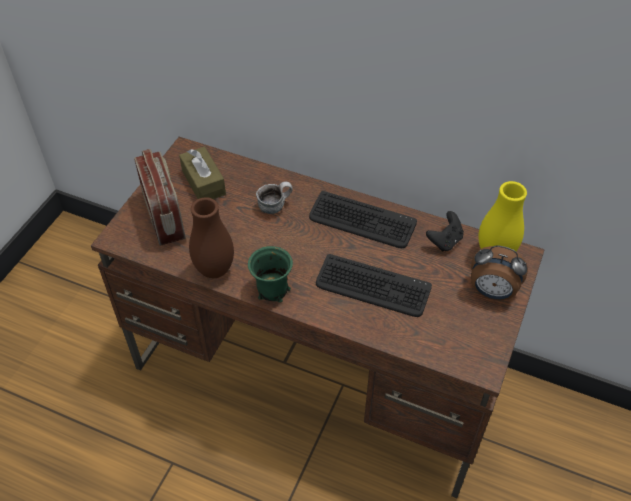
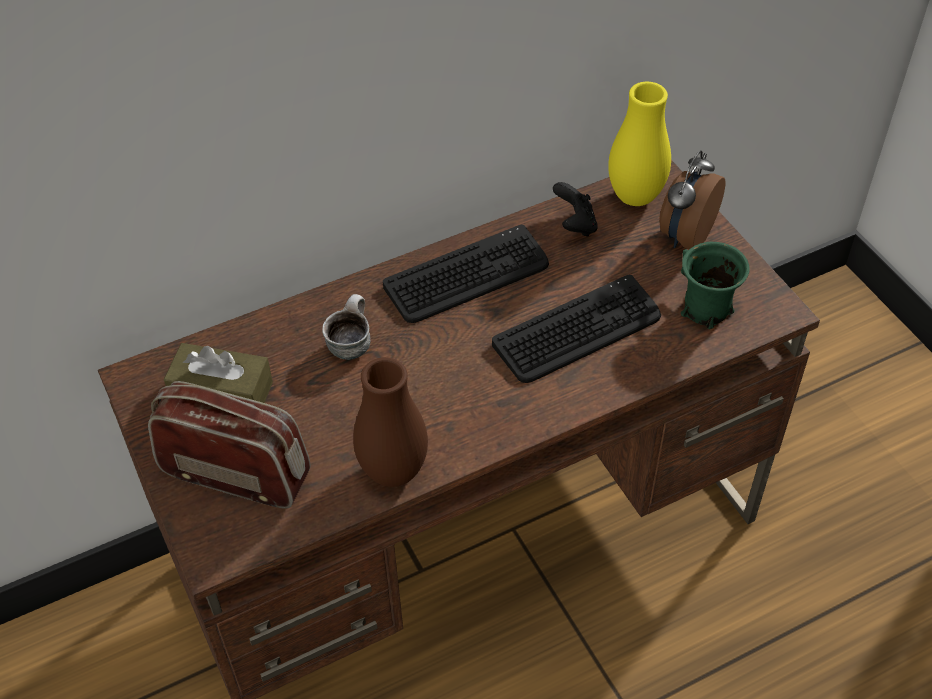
camera: 50 degrees left, 0 degrees up
green mug [248,246,293,302] -> green mug moved to [681,242,750,329]
alarm clock [471,245,528,300] -> alarm clock turned 150 degrees clockwise [659,150,725,249]

